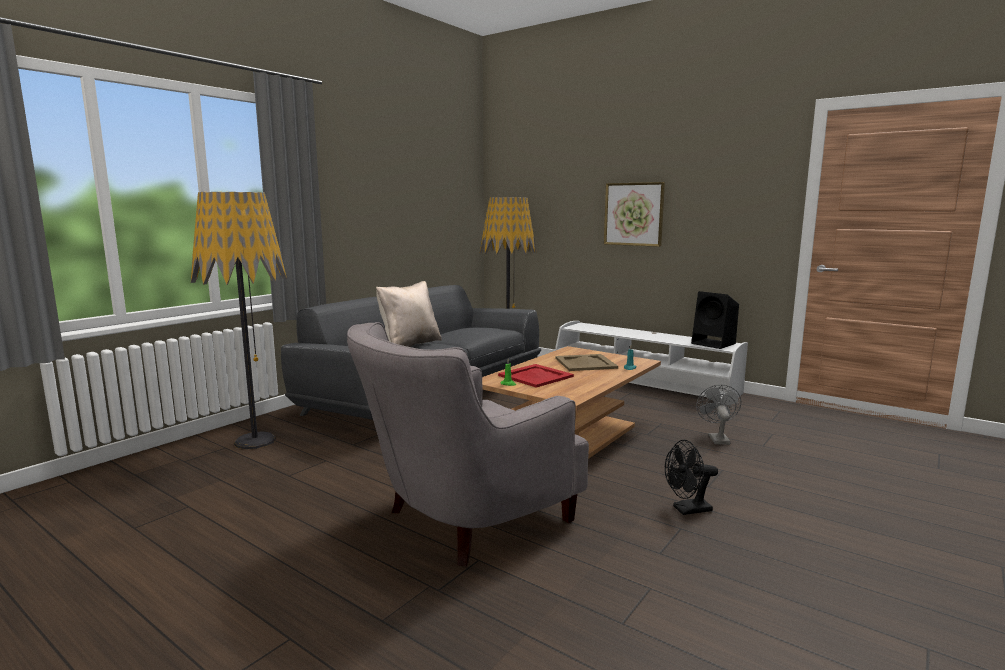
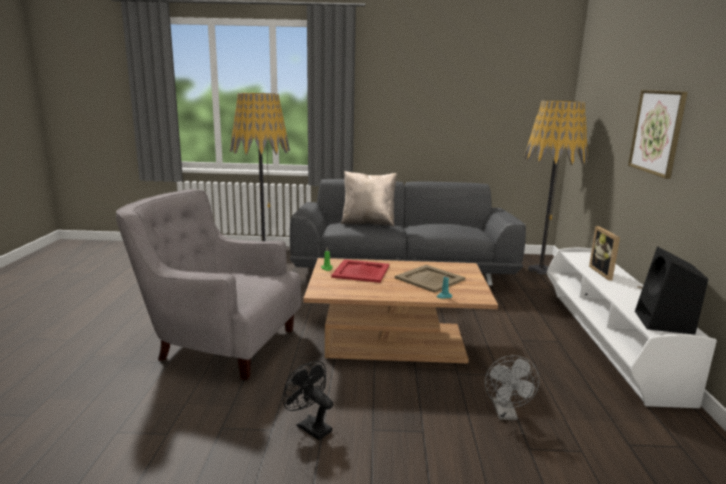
camera: 55 degrees right, 5 degrees up
grey fan [696,385,741,445] -> grey fan turned 120 degrees clockwise [485,355,539,420]
none -> picture frame [589,226,620,280]

